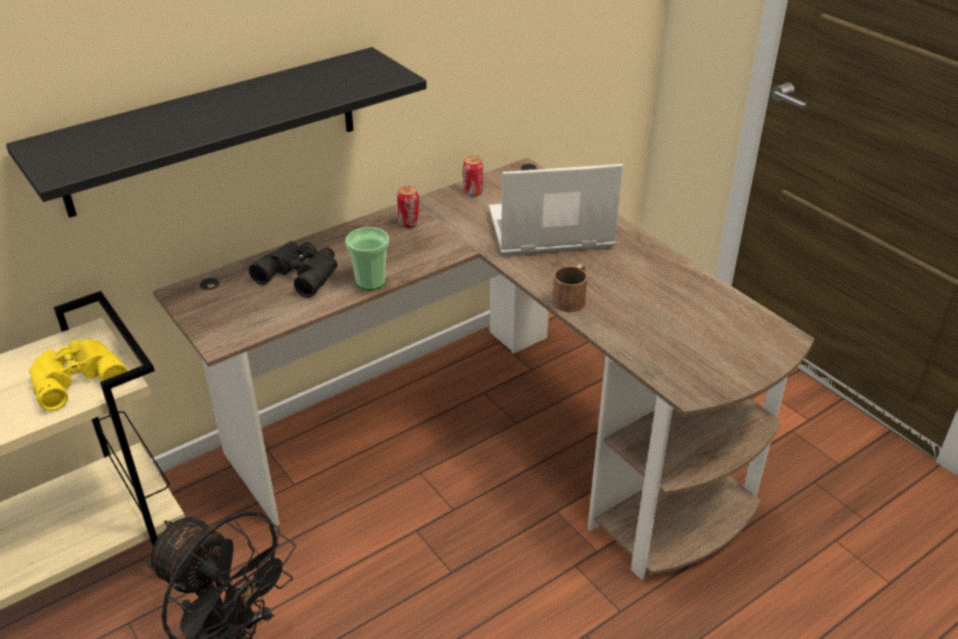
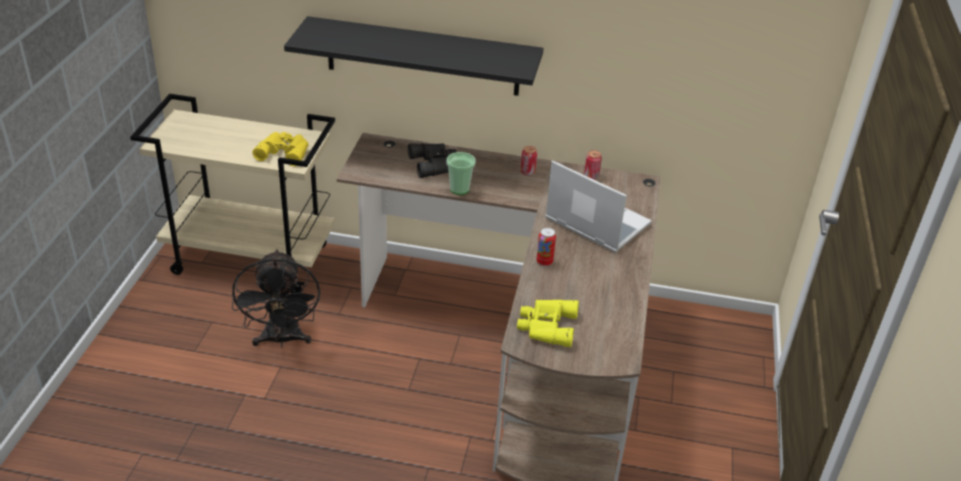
camera: 45 degrees right, 0 degrees up
brown mug [552,264,587,312] -> can [536,227,556,266]
none -> yellow binoculars [517,299,579,347]

